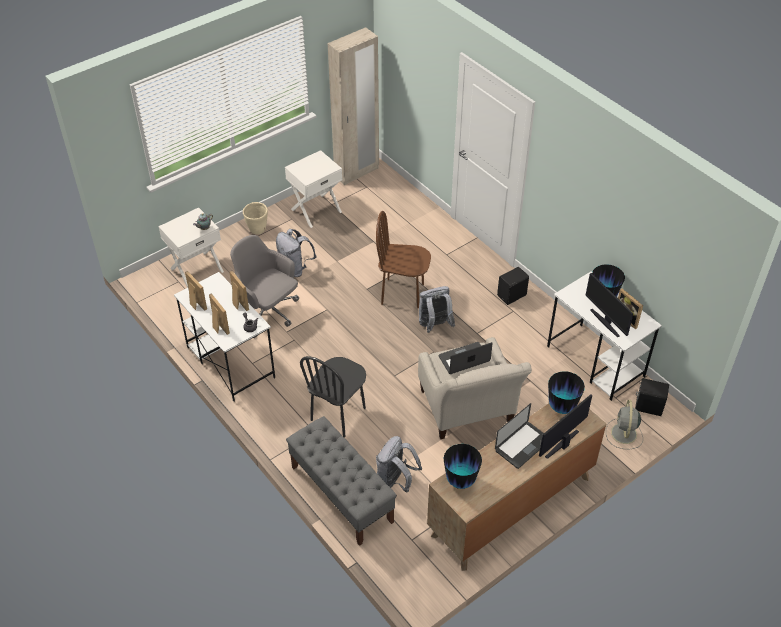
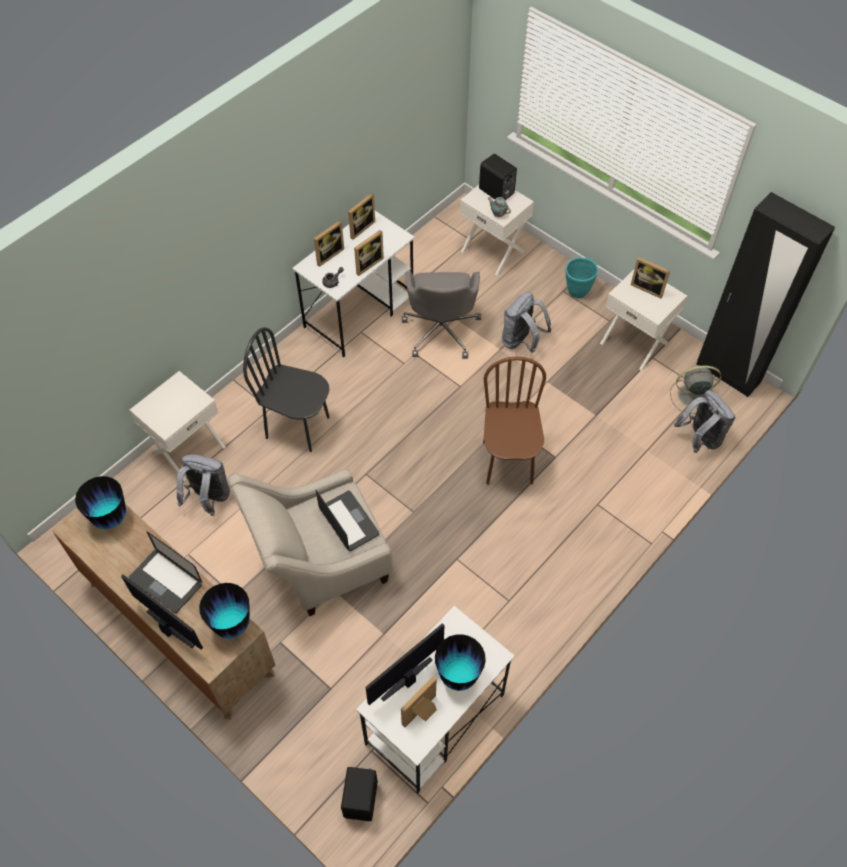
camera: 80 degrees right, 10 degrees up
grey office chair [230,235,299,338] -> grey office chair turned 150 degrees clockwise [402,272,481,359]
beige planter [243,202,268,235] -> turquoise planter [565,257,598,298]
grey bench [286,416,397,546] -> white nightstand [130,371,225,481]
beige wardrobe [328,27,379,185] -> black wardrobe [696,192,835,397]
grey backpack [419,286,455,333] -> grey backpack moved to [674,390,735,453]
black speaker [497,267,529,305] -> black speaker moved to [479,154,517,200]
grey fan [606,400,643,449] -> grey fan moved to [670,365,721,414]
none -> picture frame [631,257,670,298]

